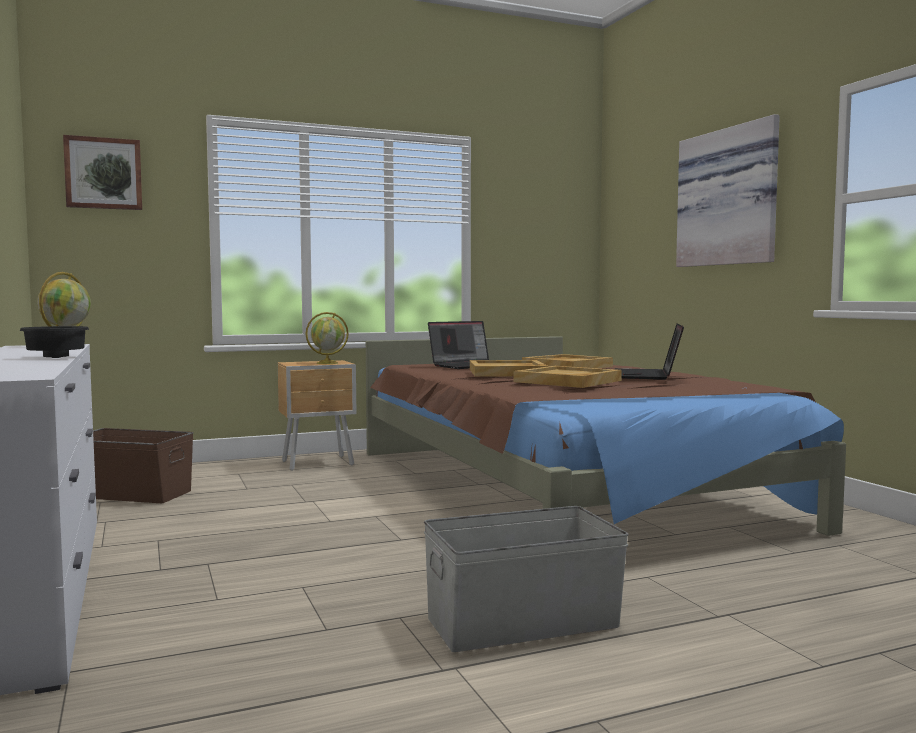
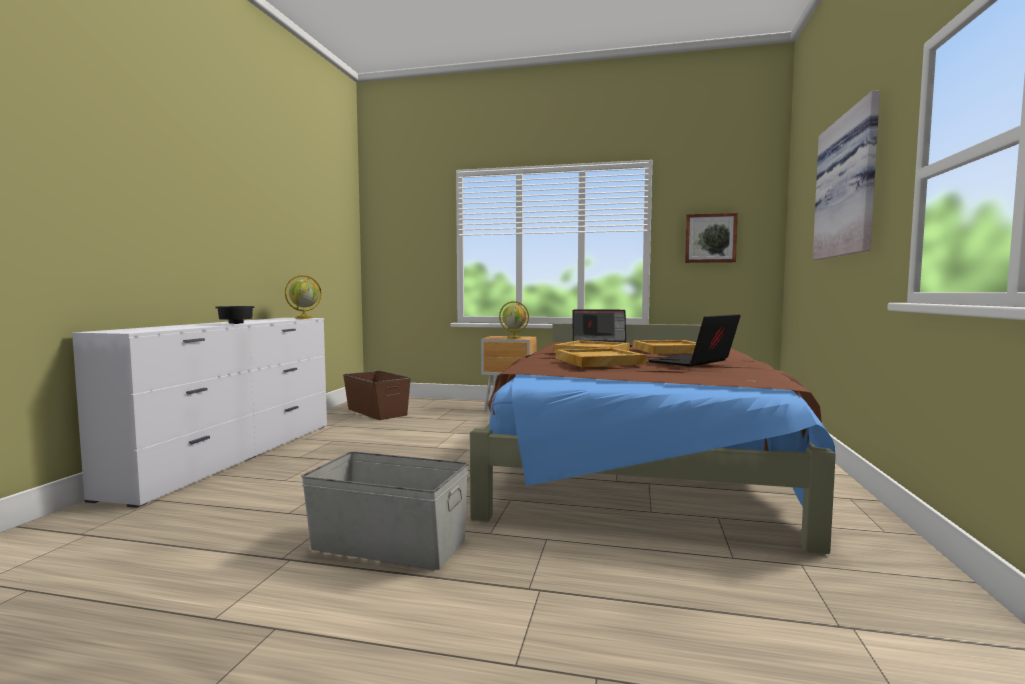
camera: 35 degrees right, 0 degrees up
picture [63,135,142,210] -> picture moved to [685,213,738,263]

